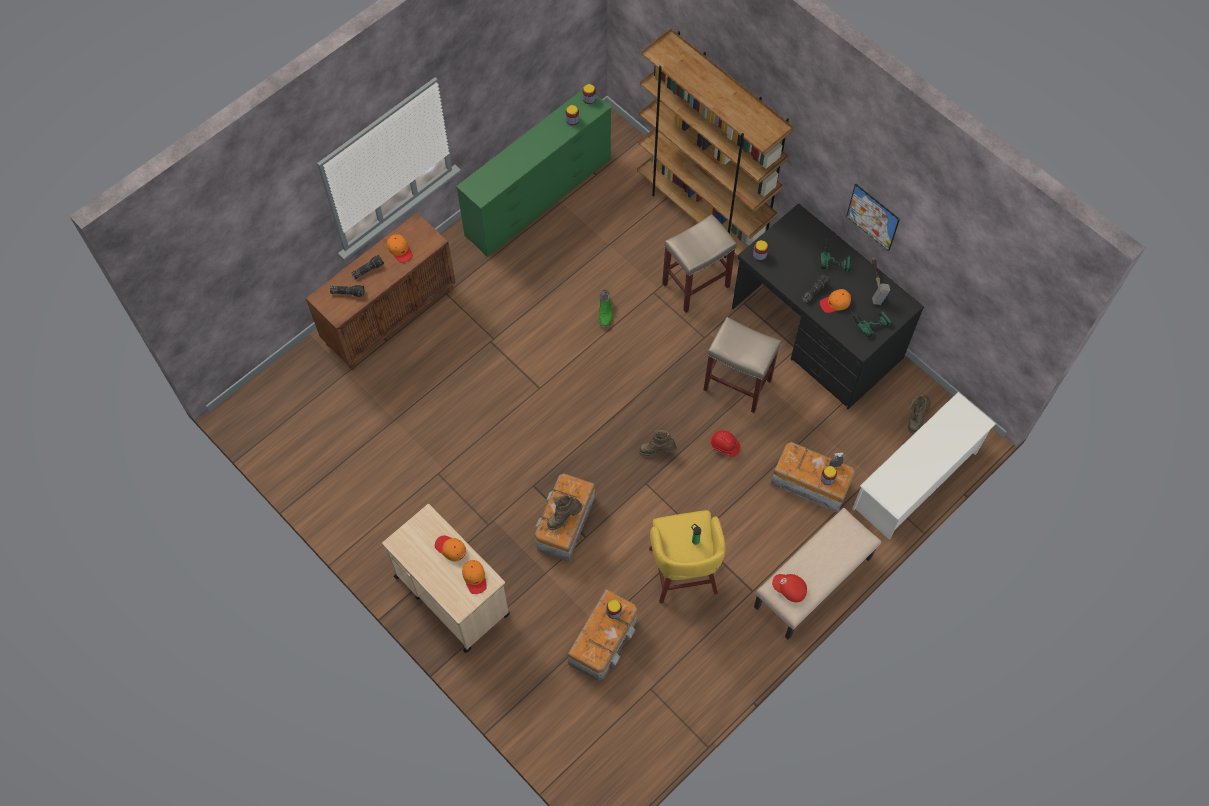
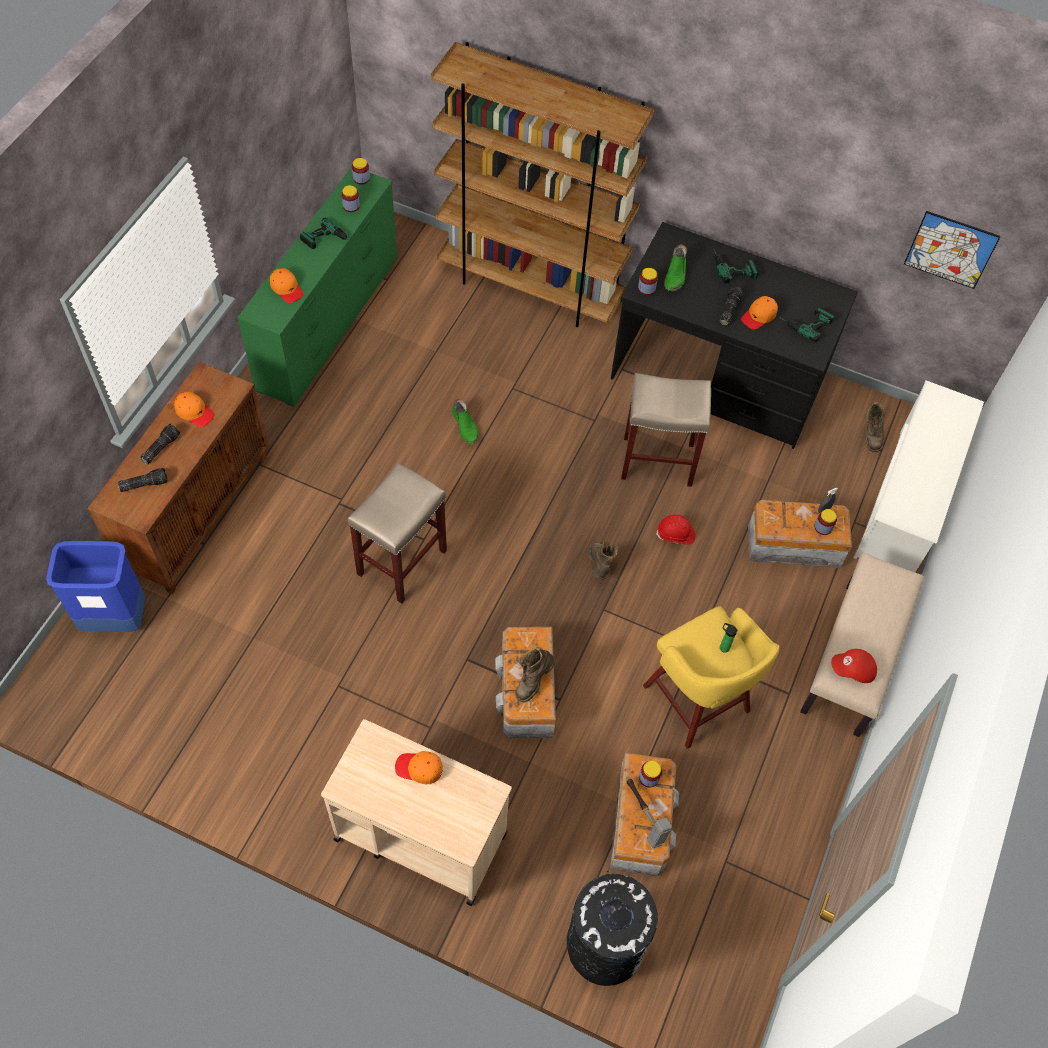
camera: 25 degrees left, 5 degrees down
orange cap [462,560,487,594] -> orange cap moved to [270,268,304,303]
brown boot [639,429,677,456] -> brown boot turned 105 degrees clockwise [588,542,618,580]
beige stool [662,214,737,313] -> beige stool moved to [347,463,447,604]
picture [846,184,900,251] -> picture moved to [904,211,1001,289]
hammer [872,258,890,305] -> hammer moved to [626,776,672,848]
none -> blue trash can [46,541,145,632]
none -> power drill [300,218,352,249]
none -> black trash can [567,871,658,986]
none -> green boot [664,244,687,291]

